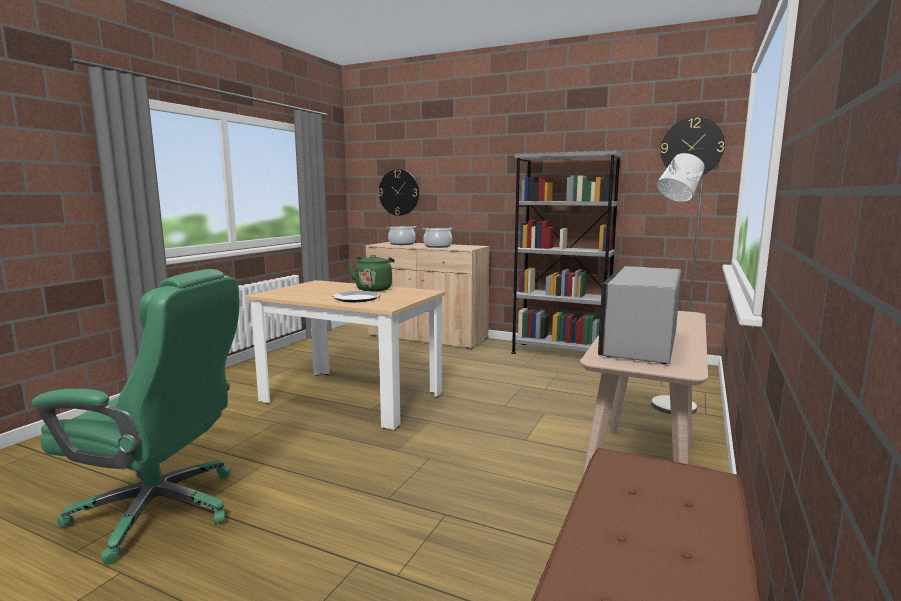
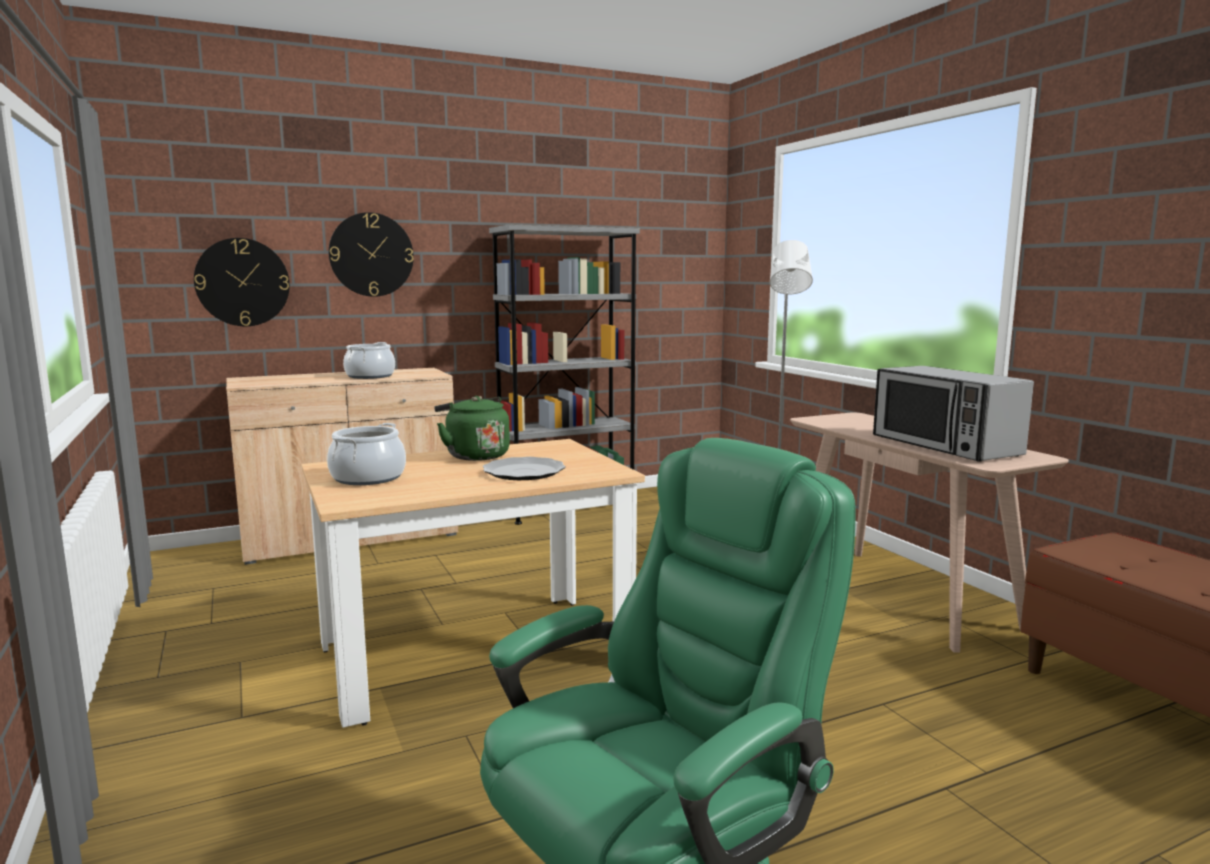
camera: 50 degrees left, 0 degrees up
cooking pot [388,226,417,245] -> cooking pot moved to [327,423,406,485]
wall clock [661,117,725,175] -> wall clock moved to [329,212,414,297]

